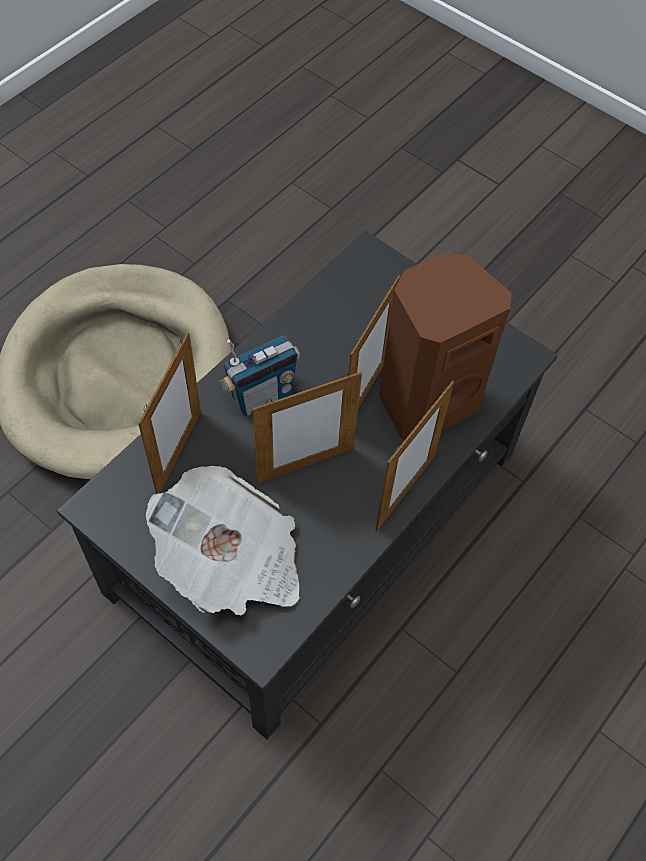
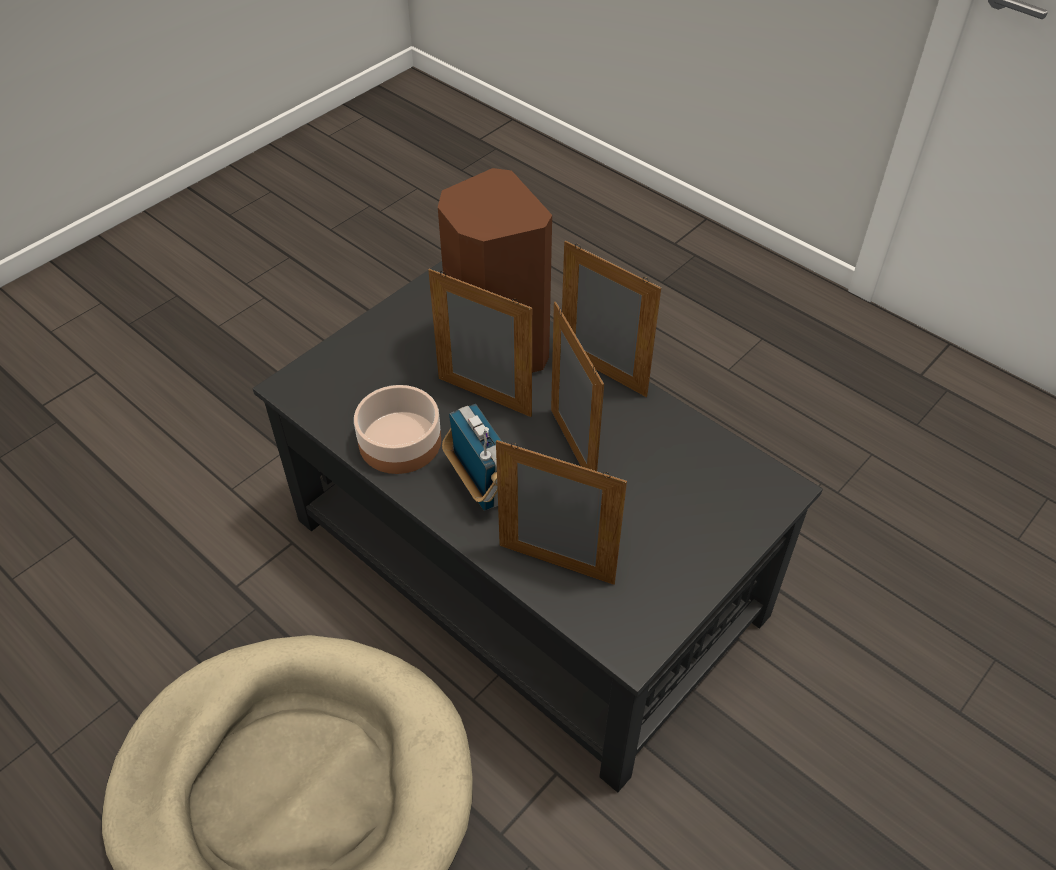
camera: 85 degrees left, 10 degrees down
newspaper [146,466,300,616] -> none
none -> bowl [354,385,441,474]

